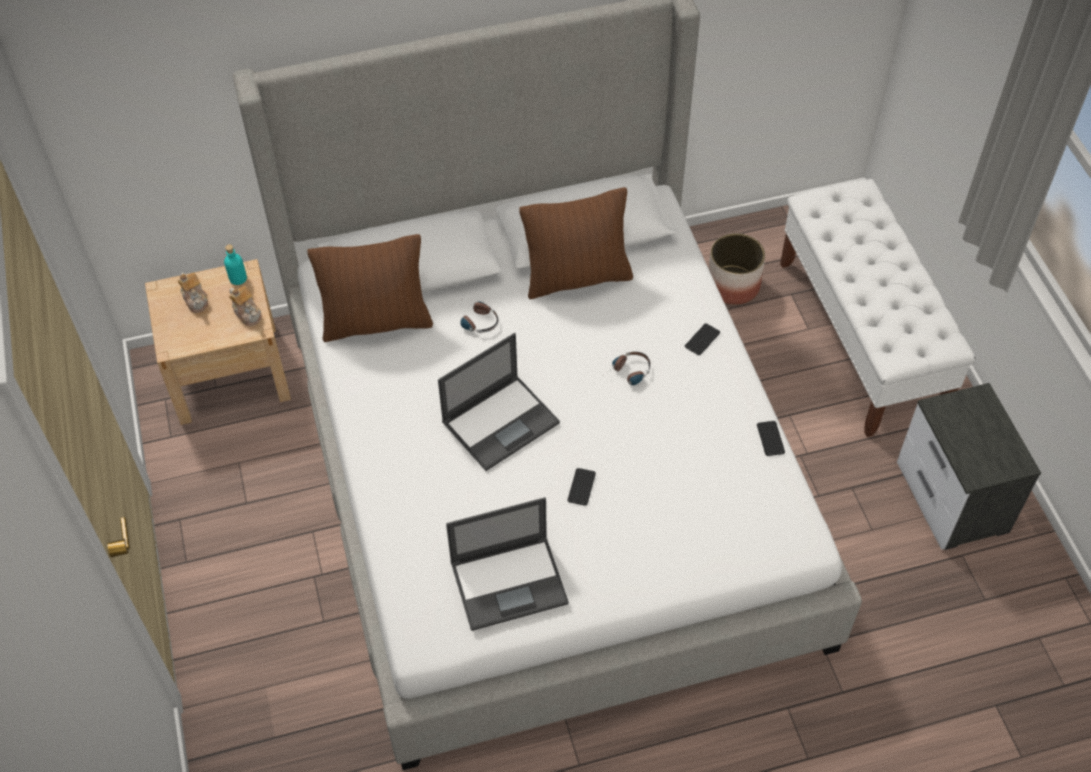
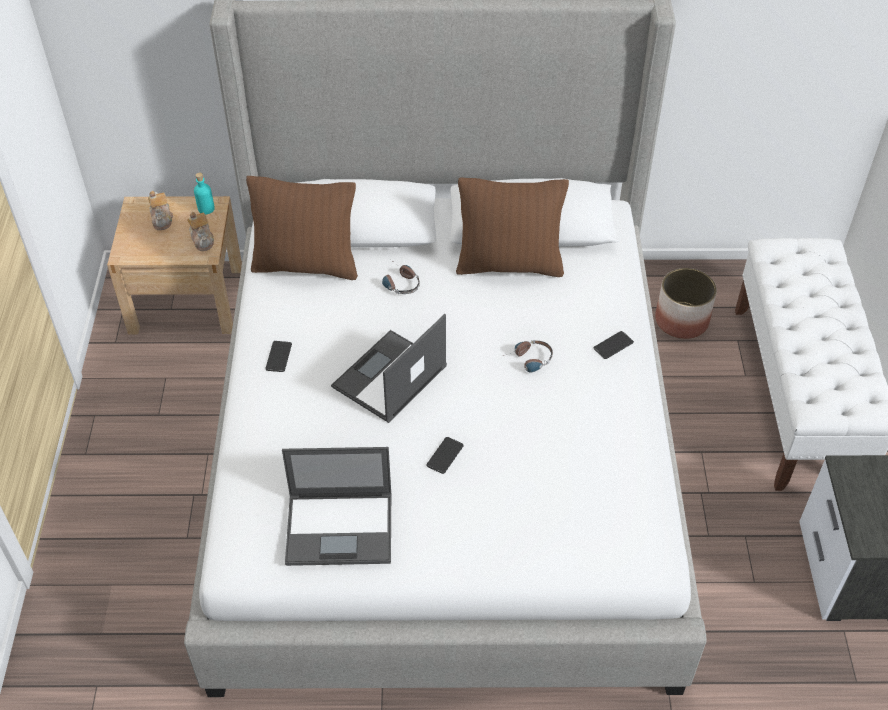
camera: 15 degrees right, 5 degrees down
laptop [438,333,560,471] -> laptop turned 150 degrees clockwise [331,314,447,423]
phone [757,421,785,456] -> phone moved to [265,341,292,372]

